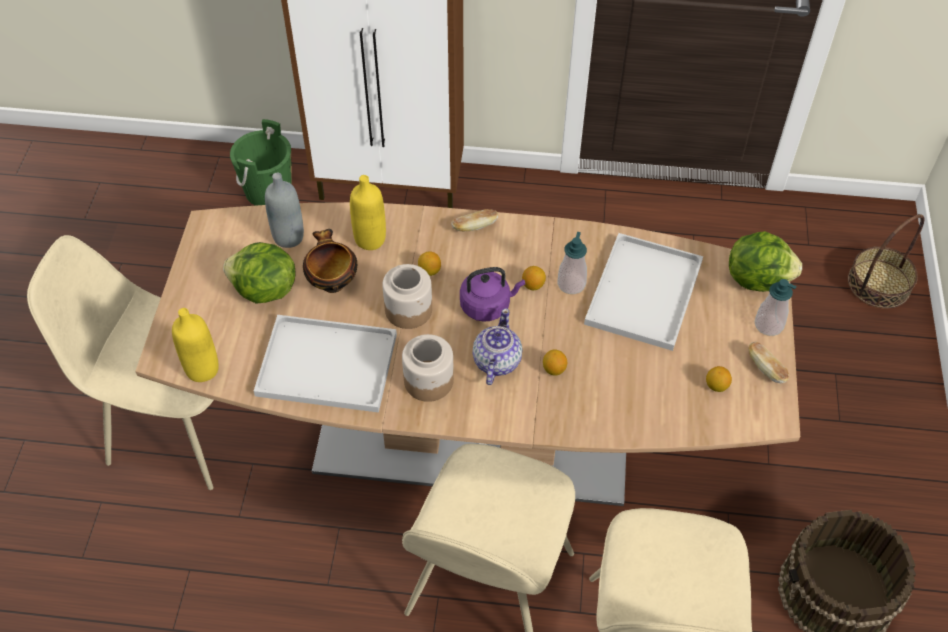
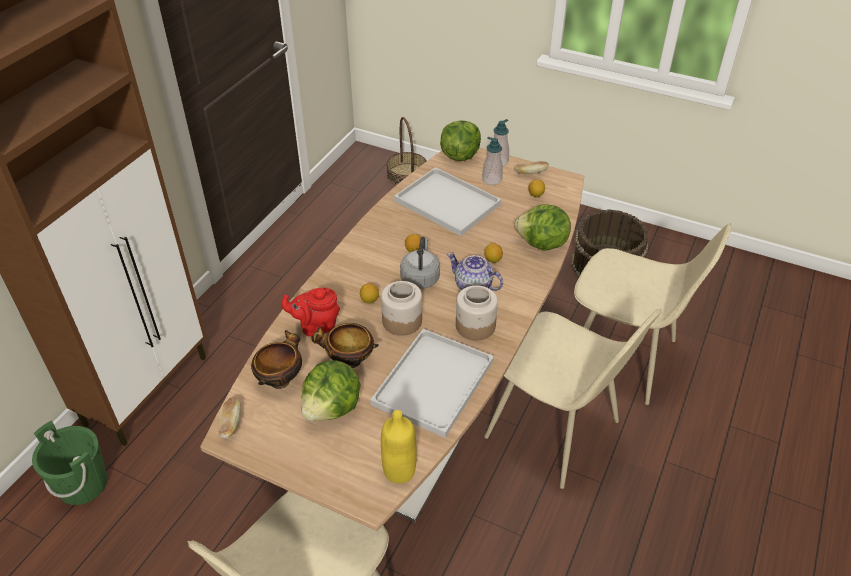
camera: 70 degrees left, 10 degrees down
grey bottle [265,173,304,248] -> bowl [251,330,302,389]
yellow bottle [350,175,386,250] -> red teapot [281,288,340,337]
bread [451,209,498,232] -> bread moved to [219,397,241,439]
purple kettle [460,267,525,322] -> grey kettle [400,237,440,289]
soap dispenser [558,232,587,294] -> soap dispenser moved to [482,137,503,185]
none -> lettuce [515,204,571,251]

